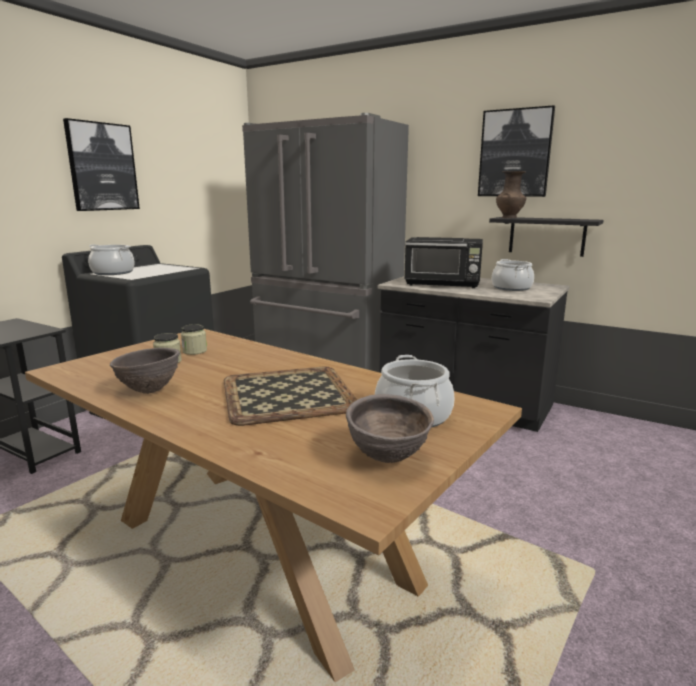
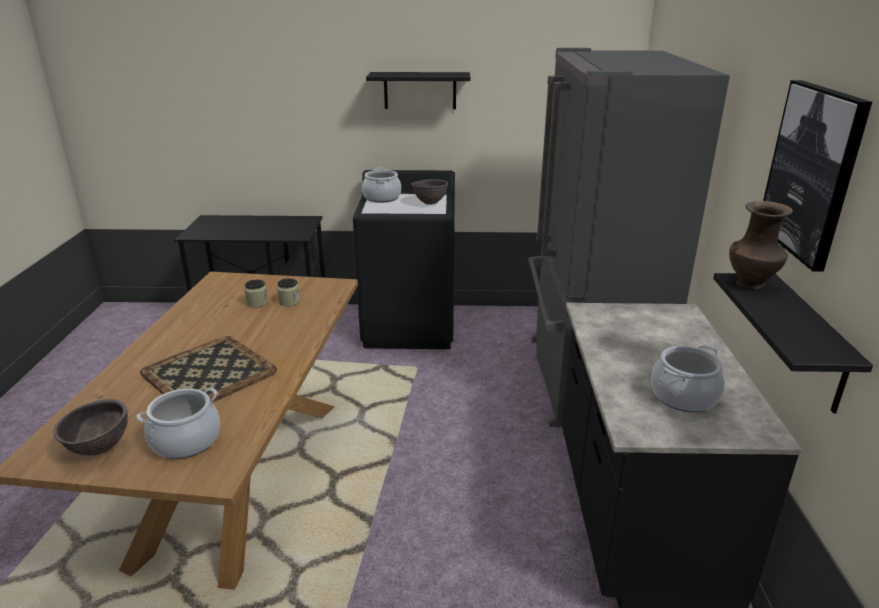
camera: 60 degrees right, 10 degrees up
picture [63,118,140,211] -> black shelf [366,72,471,109]
brown bowl [110,348,180,394] -> brown bowl moved to [411,179,448,205]
black microwave [404,237,483,288] -> none

